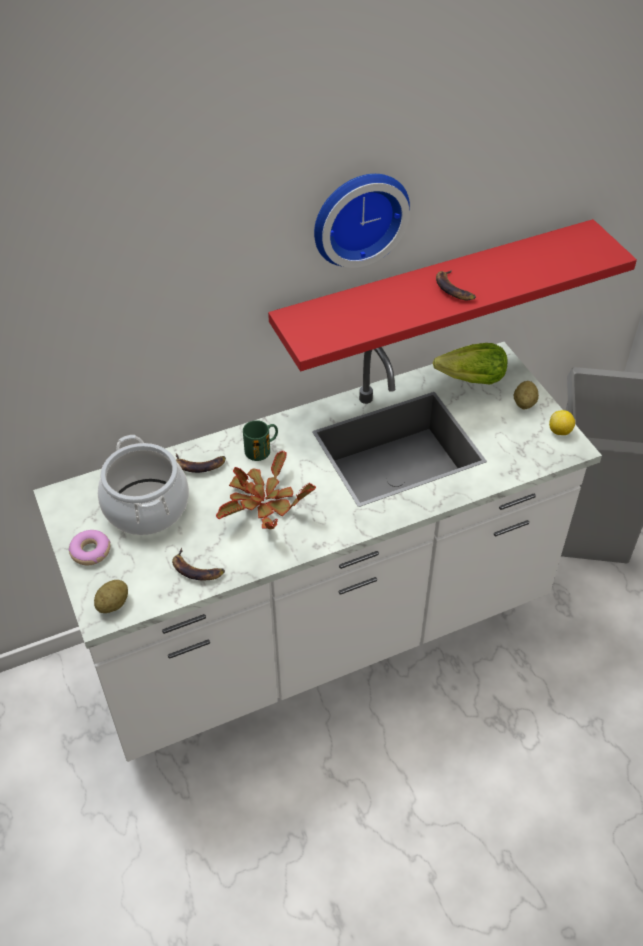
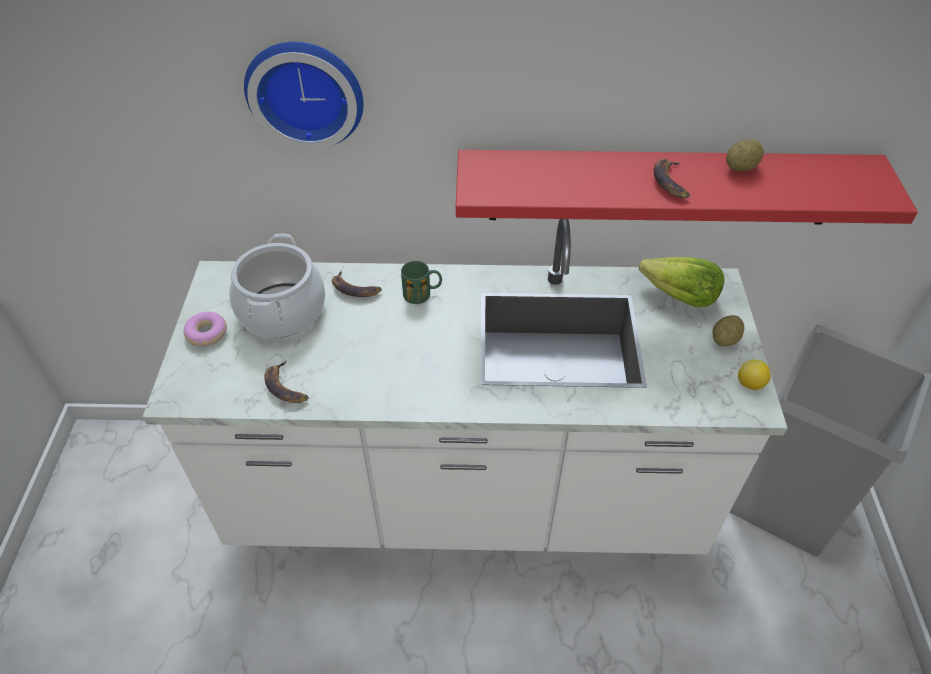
camera: 25 degrees right, 0 degrees up
potato [94,580,128,613] -> potato moved to [726,139,764,171]
potted plant [216,451,316,529] -> none
wall clock [314,174,410,268] -> wall clock moved to [244,42,364,149]

